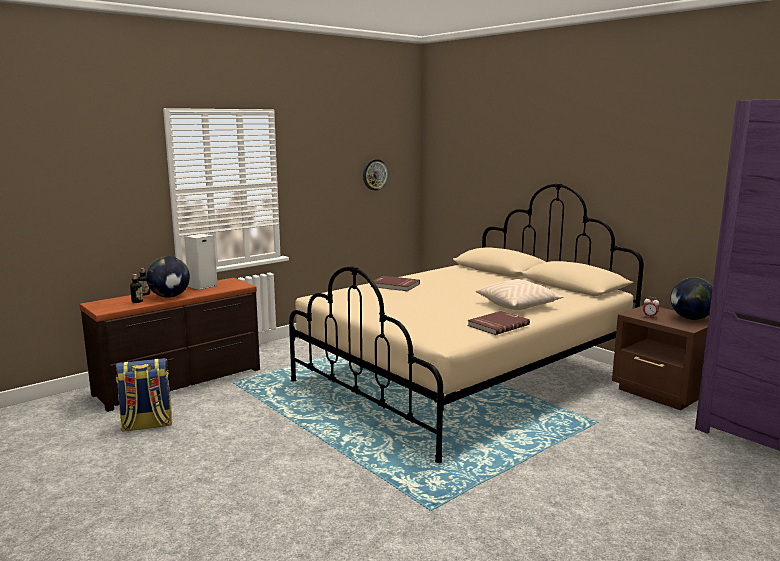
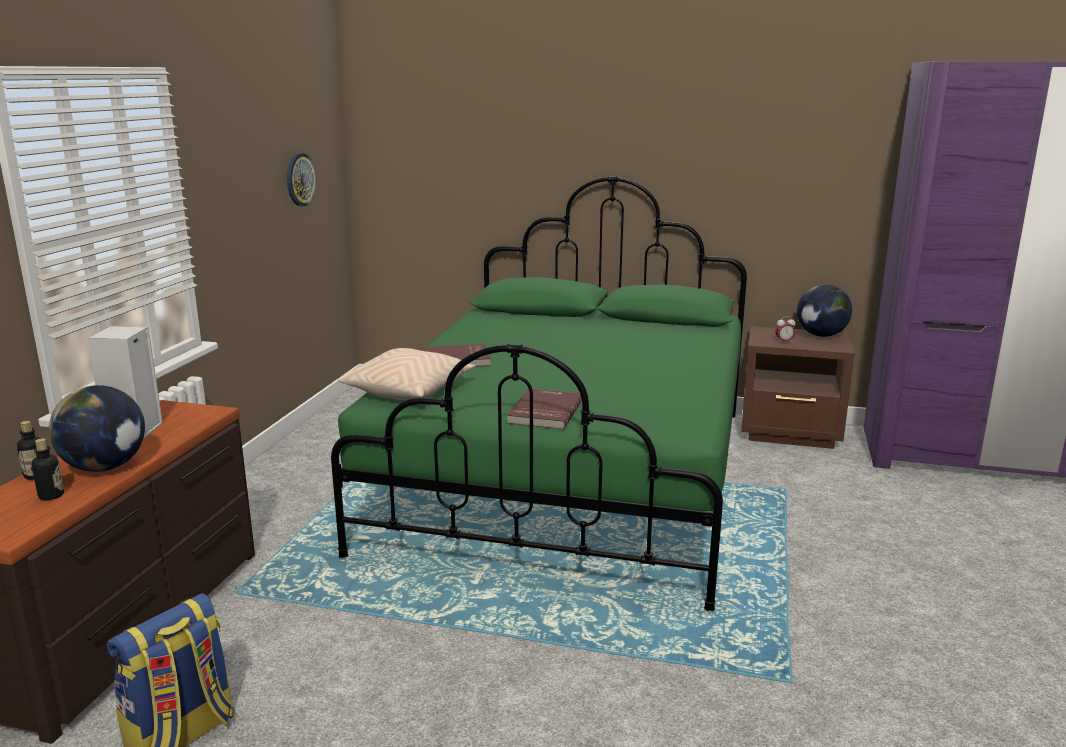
camera: 35 degrees left, 5 degrees up
beige bed [289,183,644,463] -> green bed [331,176,747,611]
red book [468,311,530,335] -> red book moved to [507,388,582,430]
beige pillow [476,279,563,310] -> beige pillow moved to [338,348,475,400]

